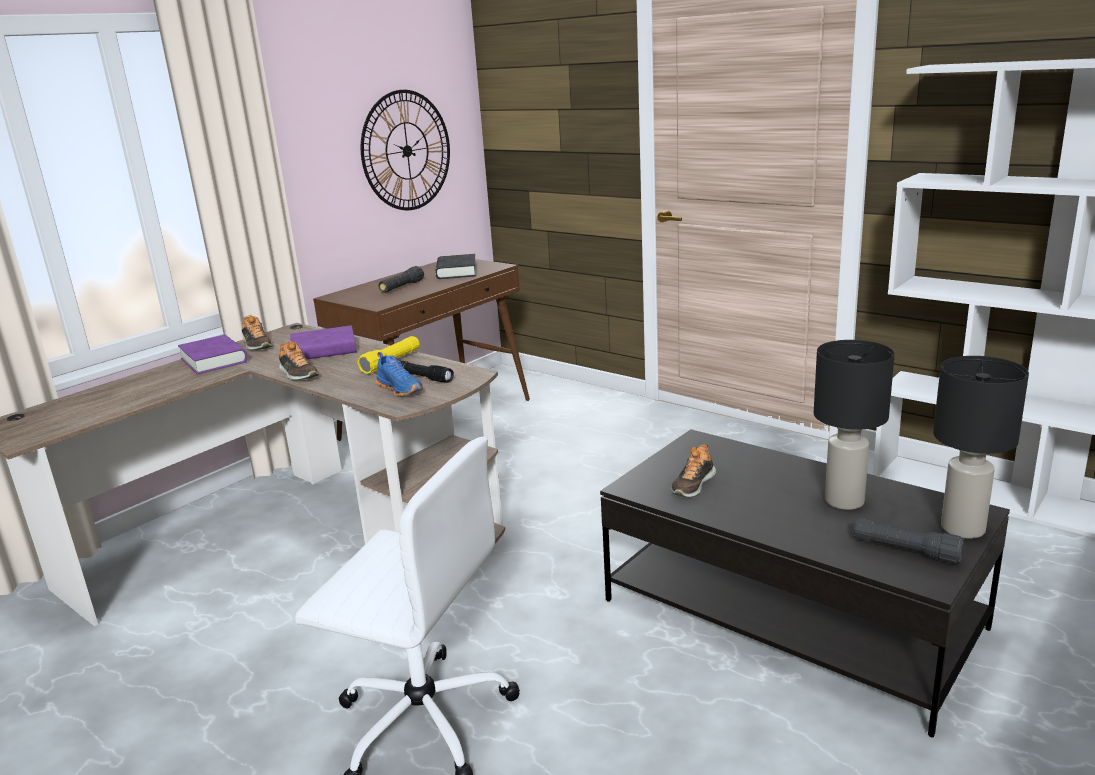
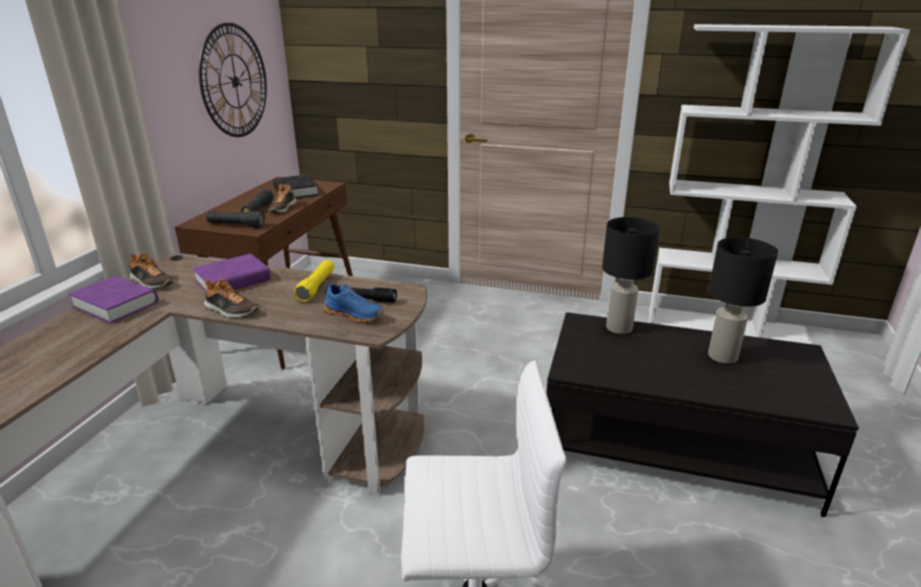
camera: 25 degrees left, 5 degrees up
shoe [671,444,716,497] -> shoe moved to [269,184,297,213]
black flashlight [853,518,965,564] -> black flashlight moved to [206,211,265,227]
black table lamp [933,356,1029,539] -> black table lamp moved to [602,217,659,334]

